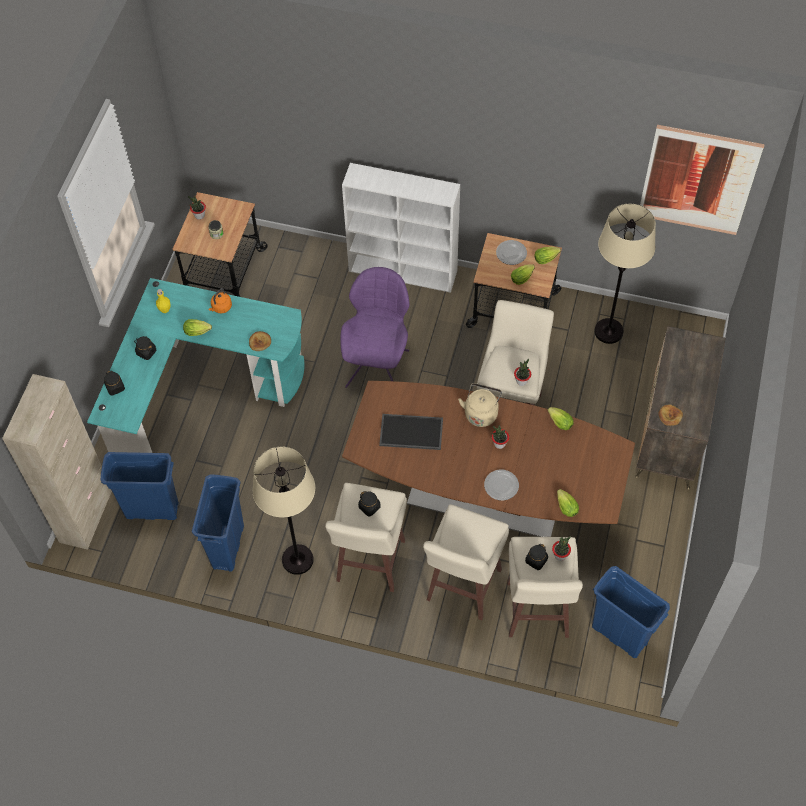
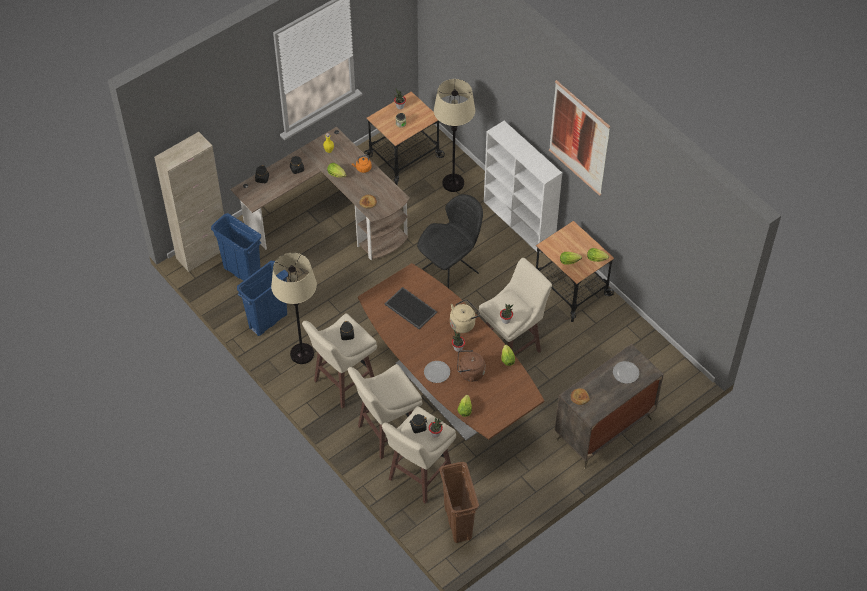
camera: 35 degrees right, 5 degrees down
turquoise desk [87,278,305,453] -> brown desk [231,127,410,260]
purple chair [340,267,410,388] -> black chair [417,194,483,288]
plate [496,240,527,265] -> plate moved to [613,361,639,384]
blue trash can [592,566,670,658] -> brown trash can [439,462,479,543]
beige floor lamp [594,204,656,344] -> beige floor lamp moved to [434,79,475,192]
picture [640,125,765,235] -> picture moved to [549,80,610,196]
none -> brown kettle [457,350,485,382]

